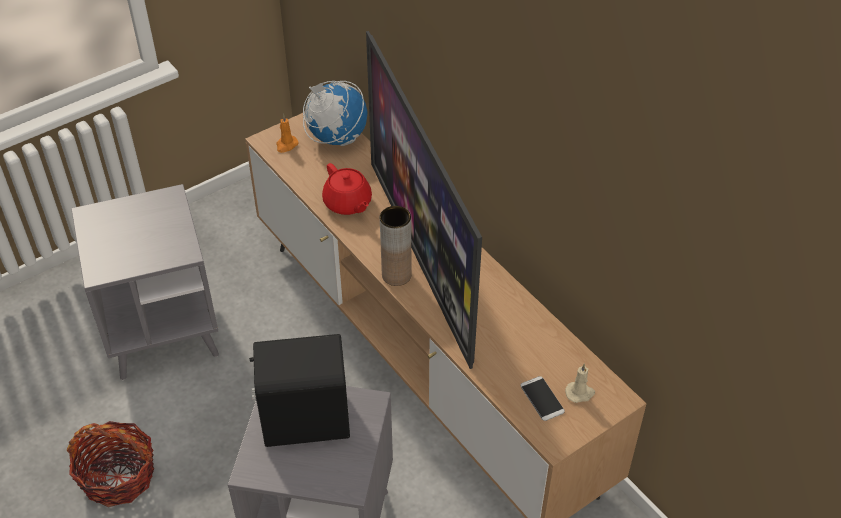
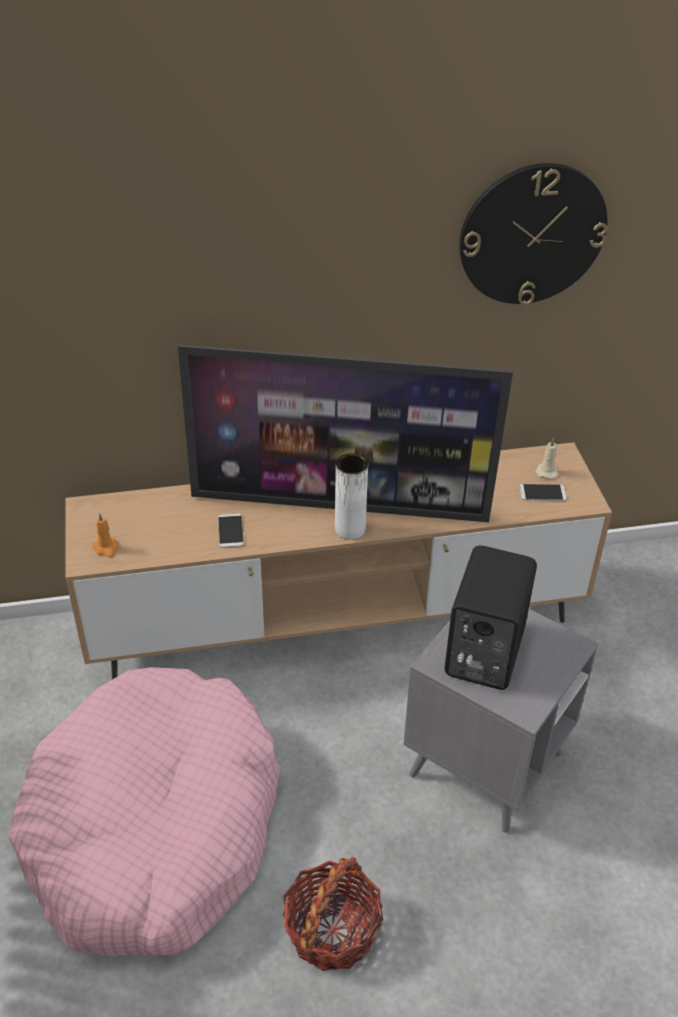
camera: 65 degrees left, 5 degrees down
grey side table [71,184,219,380] -> pink dog bed [9,667,280,957]
globe [303,81,368,146] -> none
red teapot [322,163,372,215] -> phone [218,513,244,548]
brown vase [380,206,412,286] -> white vase [335,453,368,540]
none -> wall clock [459,163,608,305]

